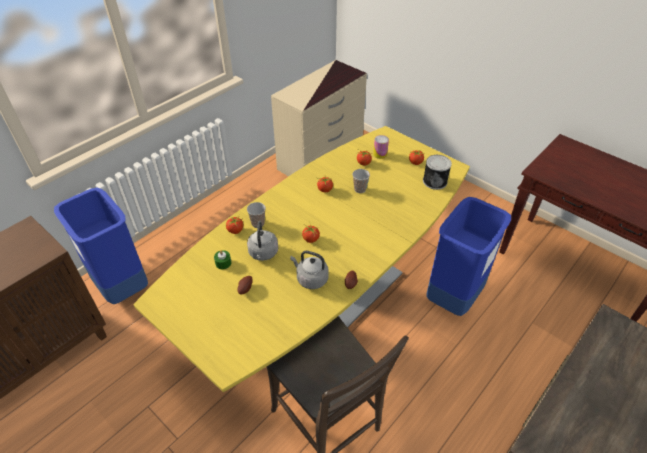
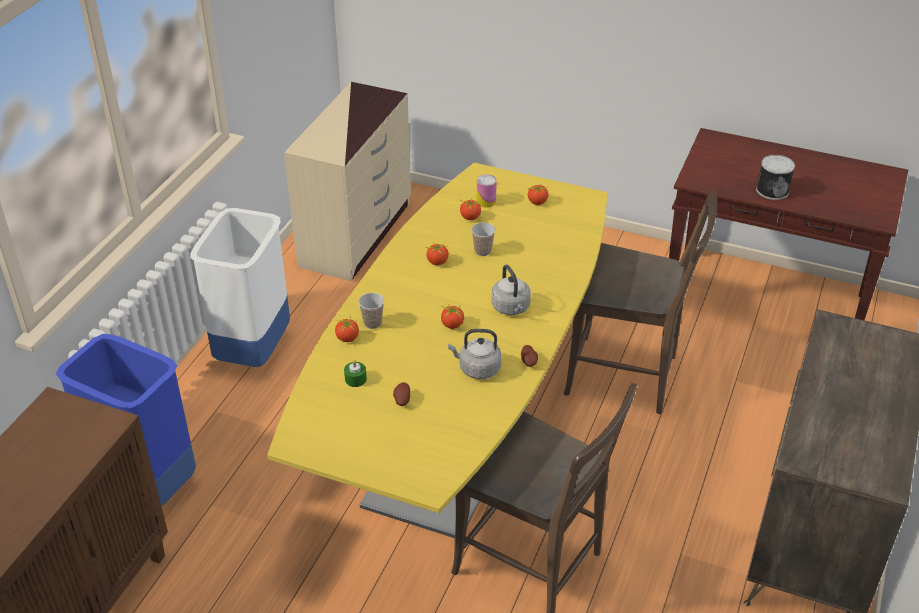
camera: 20 degrees left, 5 degrees down
grey kettle [247,221,278,261] -> grey kettle moved to [491,265,531,315]
can [423,155,452,190] -> can moved to [756,155,795,200]
blue trash can [426,197,511,316] -> brown chair [564,190,717,414]
none -> white trash can [190,208,290,367]

